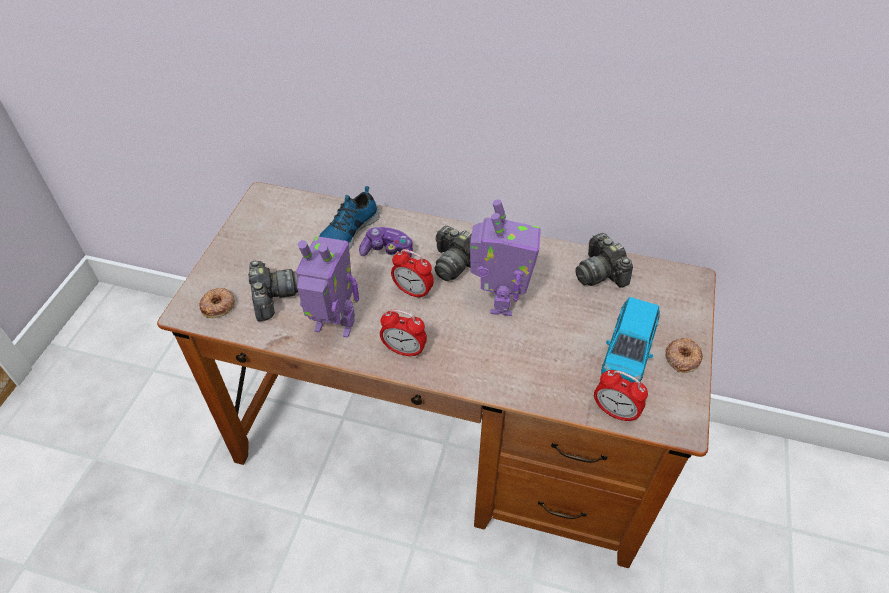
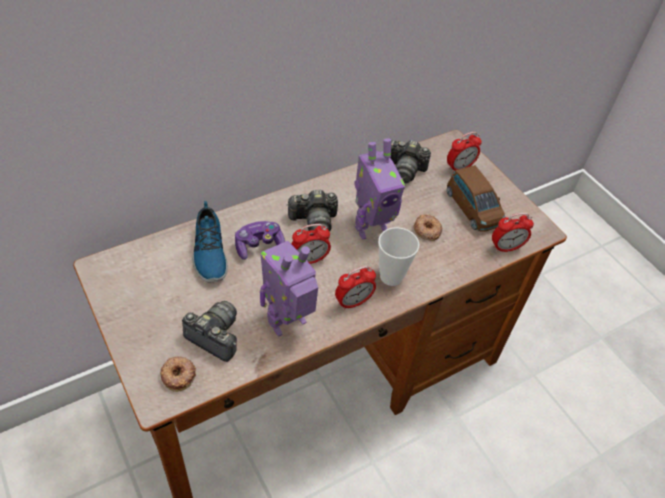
camera: 50 degrees left, 0 degrees up
toy robot [470,199,541,316] -> toy robot turned 105 degrees clockwise [354,138,405,240]
blue toy car [601,297,660,382] -> brown toy car [447,165,505,232]
donut [665,338,703,373] -> donut moved to [413,215,442,241]
none -> cup [378,227,419,286]
none -> alarm clock [447,132,482,173]

